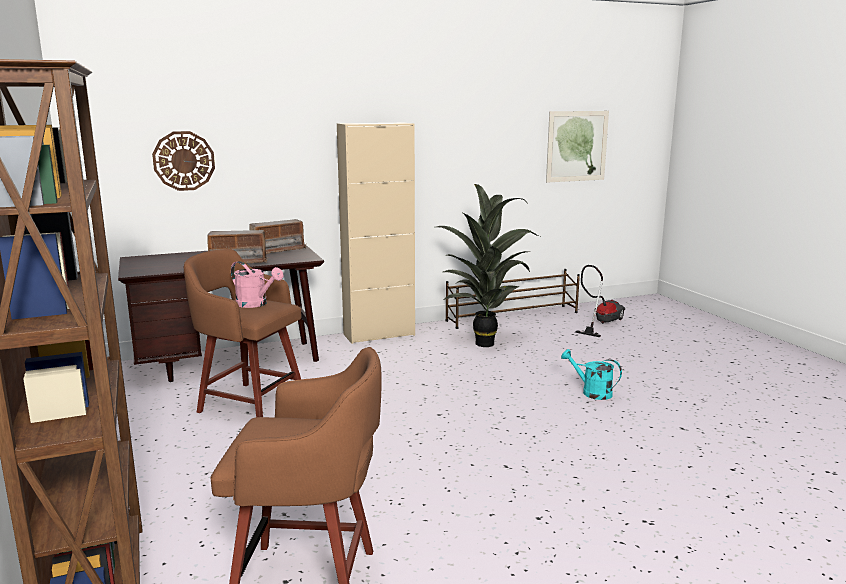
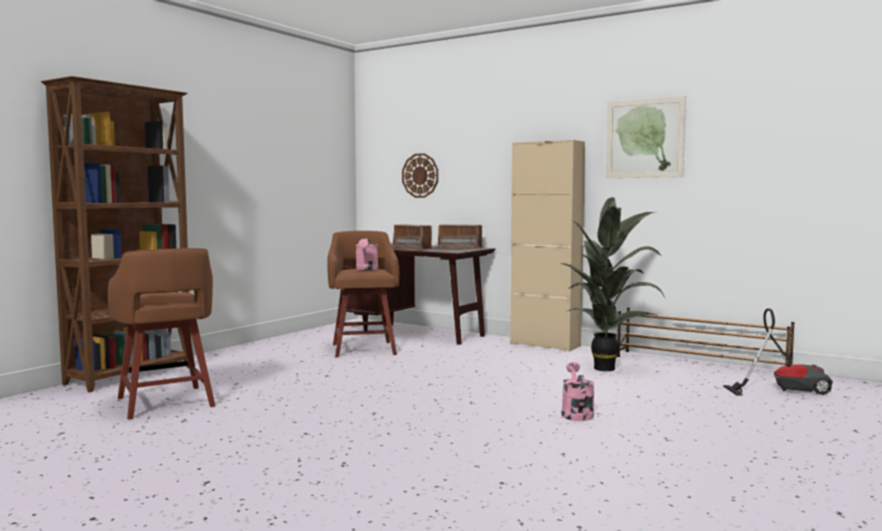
camera: 55 degrees right, 10 degrees down
picture [546,111,609,183] -> picture moved to [606,96,686,178]
turquoise watering can [561,349,622,400] -> pink watering can [562,362,595,421]

